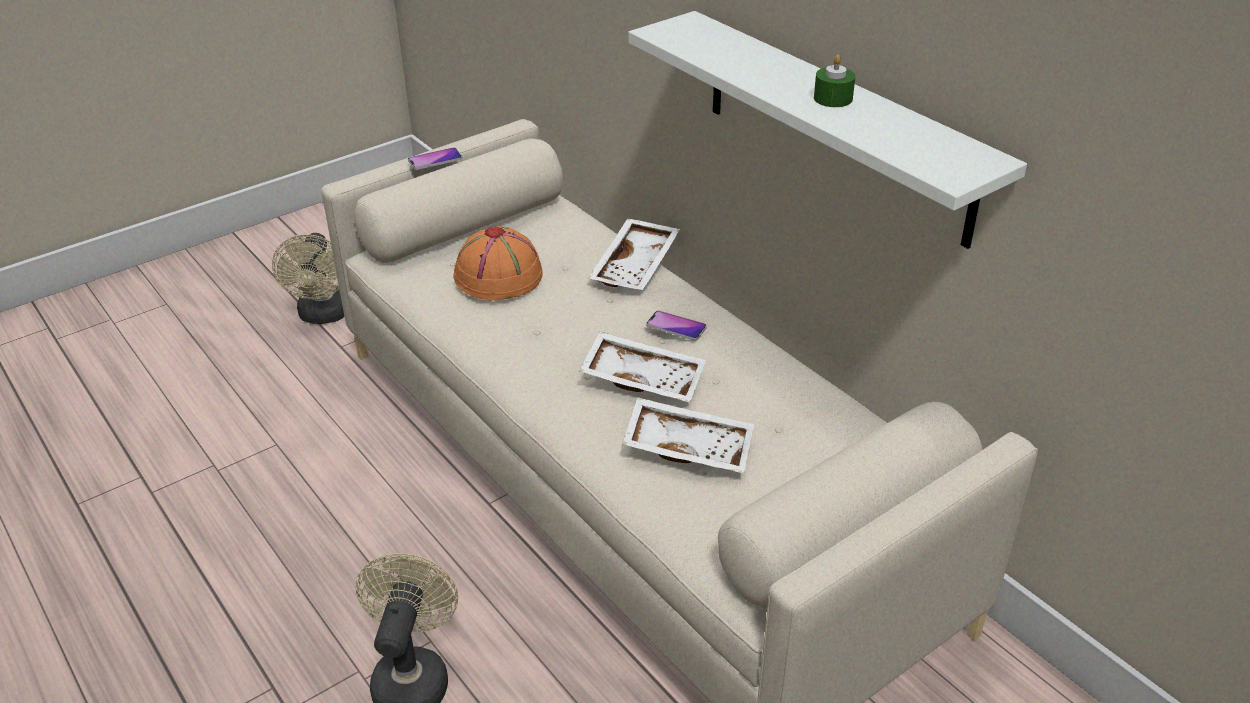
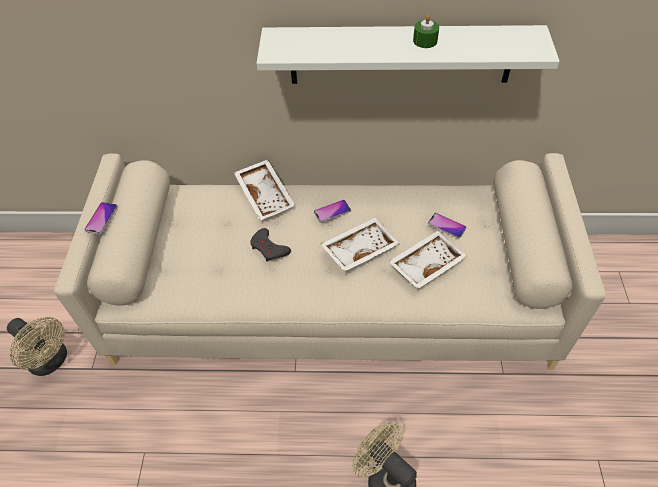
camera: 50 degrees left, 15 degrees up
orange hat [453,226,543,301] -> none
none -> grey game controller [250,228,291,261]
none -> phone [428,213,466,238]

